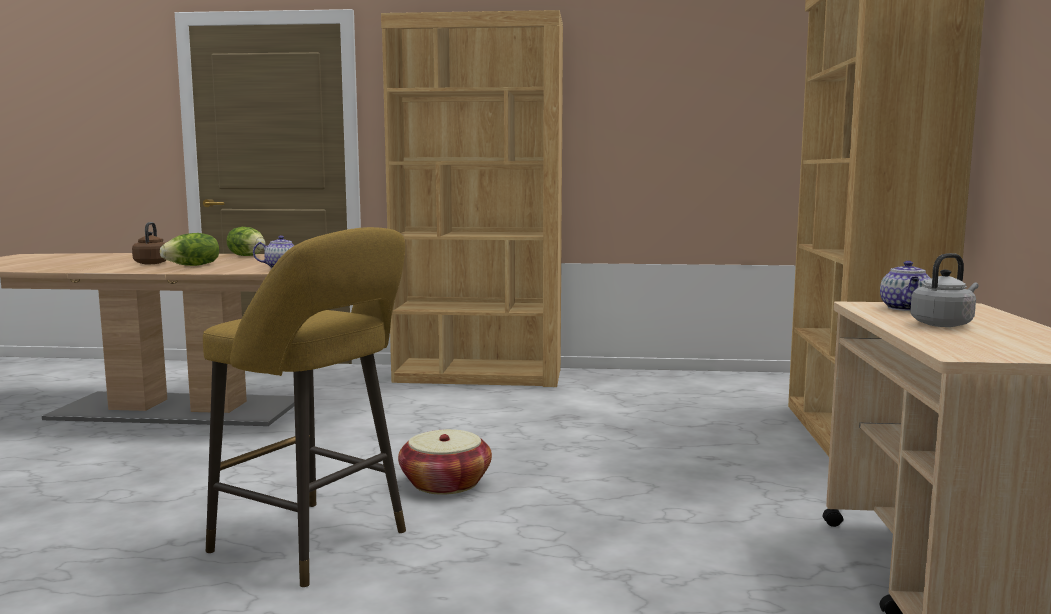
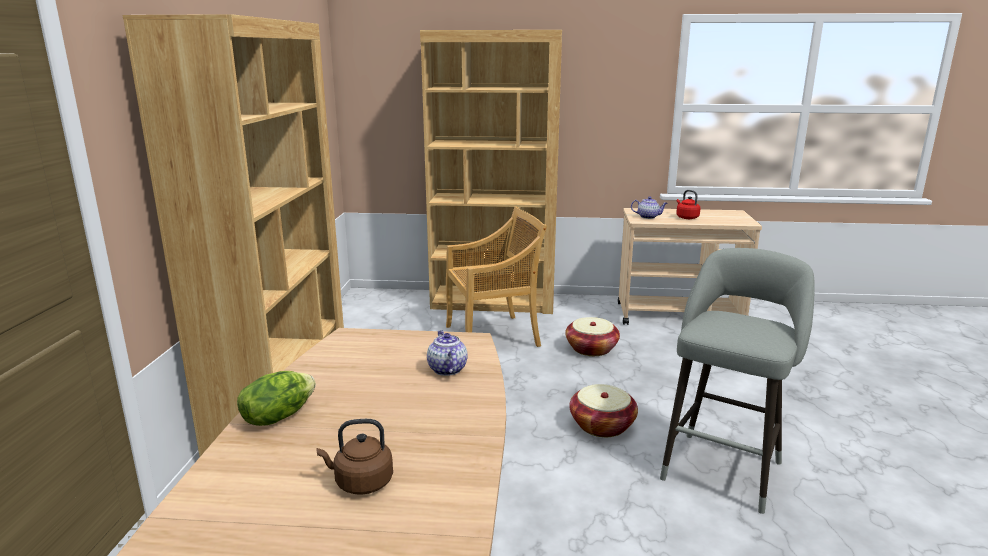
camera: 90 degrees left, 10 degrees up
lettuce [160,233,219,266] -> none
yellow stool [203,227,406,587] -> grey stool [660,248,815,514]
grey kettle [910,253,979,327] -> red kettle [676,190,700,219]
none -> beige chair [446,206,547,347]
none -> basket [565,317,620,356]

